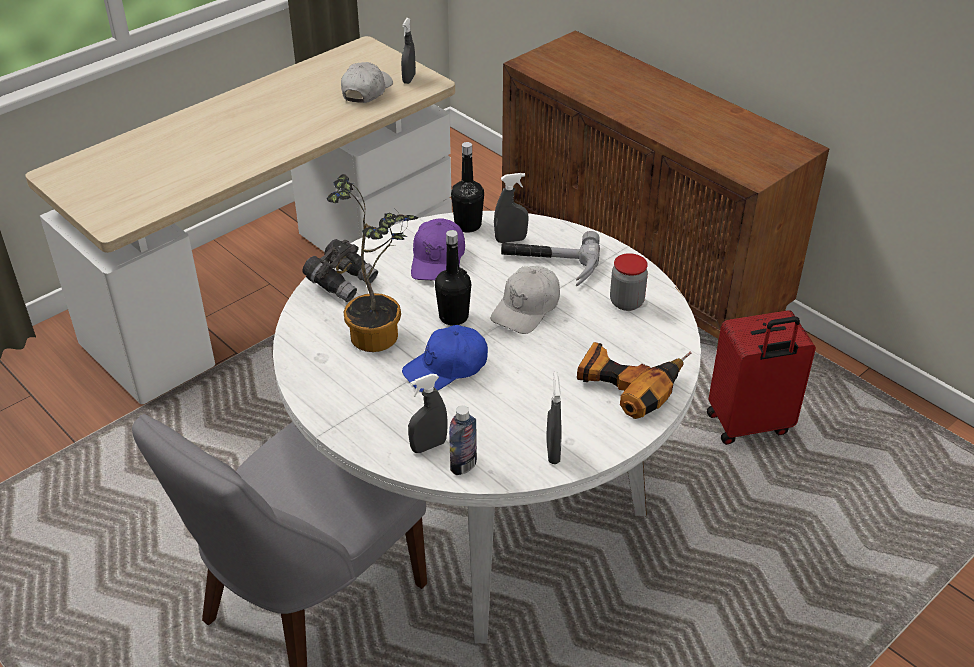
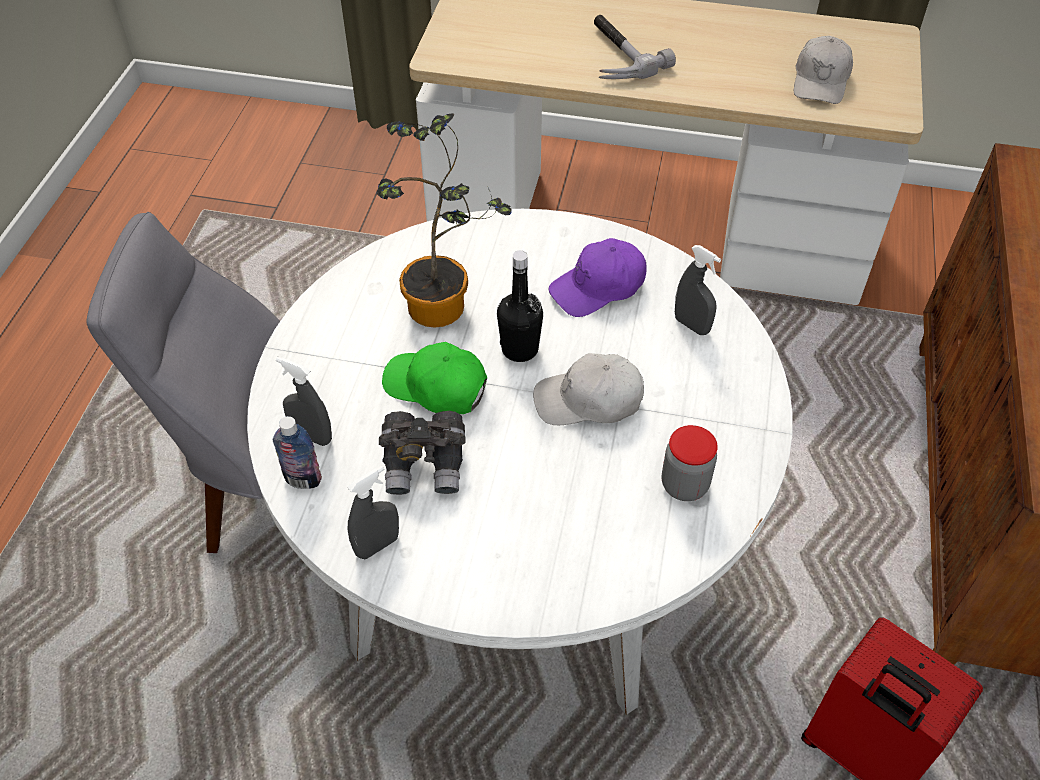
camera: 55 degrees right, 10 degrees up
grey binoculars [302,239,378,302] -> grey binoculars moved to [379,411,466,495]
white cap [341,62,393,103] -> white cap turned 120 degrees clockwise [794,36,853,104]
grey spray bottle [401,18,416,84] -> none
blue cap [402,325,488,392] -> green cap [382,342,487,414]
black bottle [451,142,484,232] -> none
hammer [501,231,600,286] -> hammer moved to [594,15,676,79]
power drill [577,342,691,419] -> none

